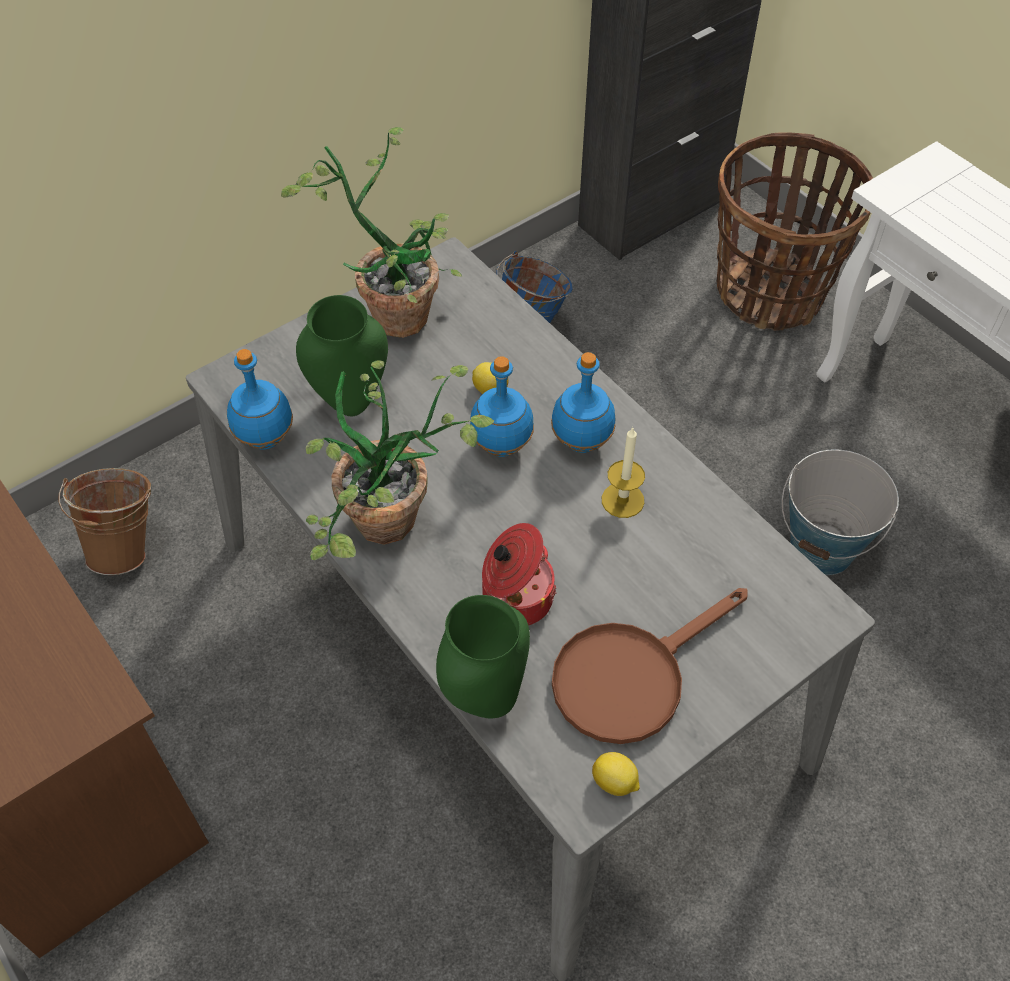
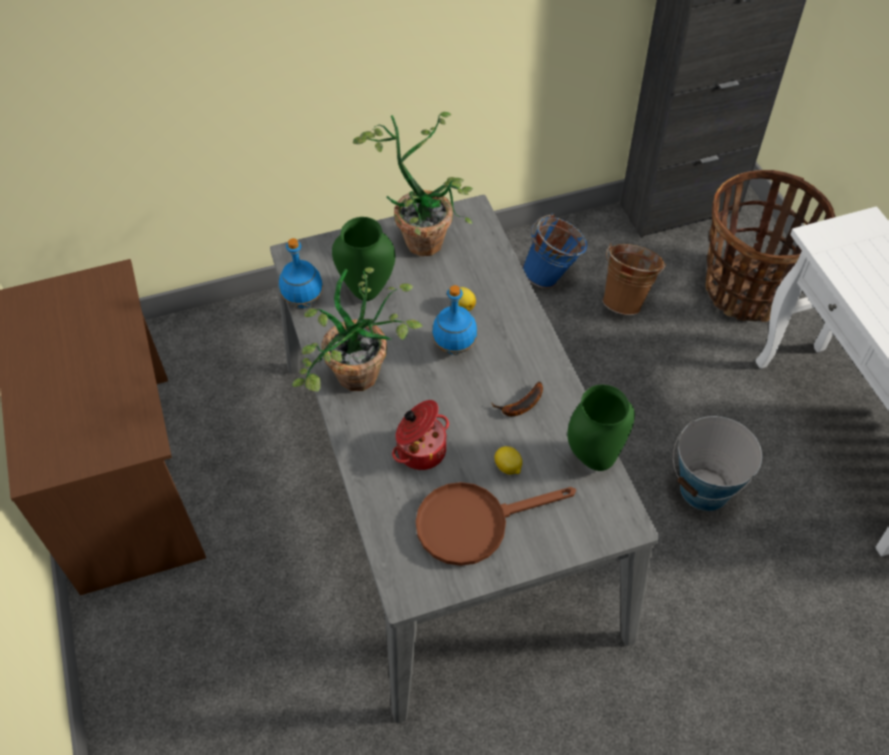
camera: 20 degrees right, 0 degrees up
brown bucket [59,468,151,575] -> brown bucket moved to [603,243,666,315]
green vase [436,595,530,718] -> green vase moved to [567,385,635,471]
blue bottle [551,352,615,453] -> none
lemon [592,752,640,796] -> lemon moved to [494,446,522,475]
candle [602,427,645,518] -> banana [491,381,543,416]

